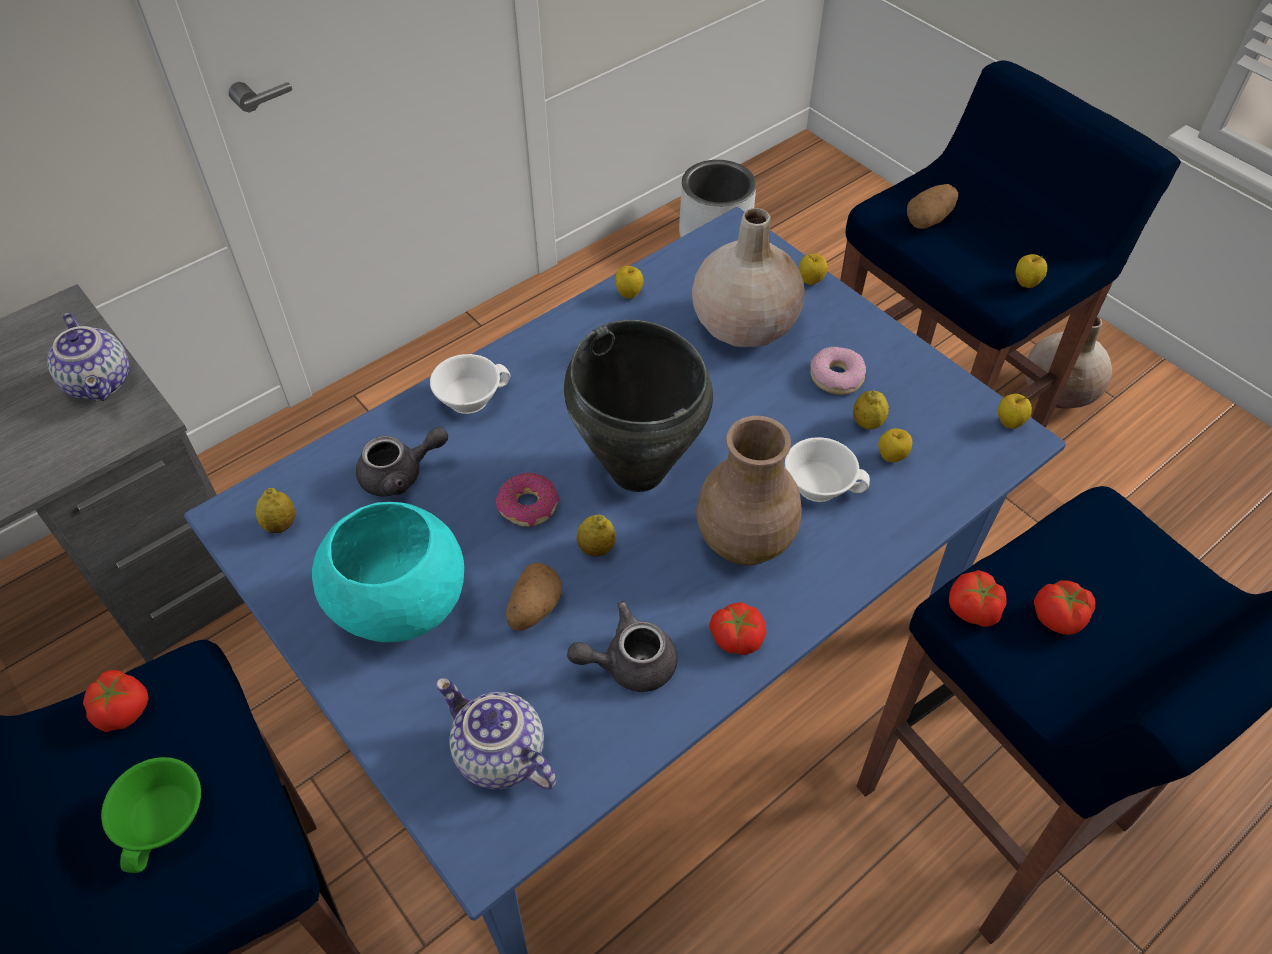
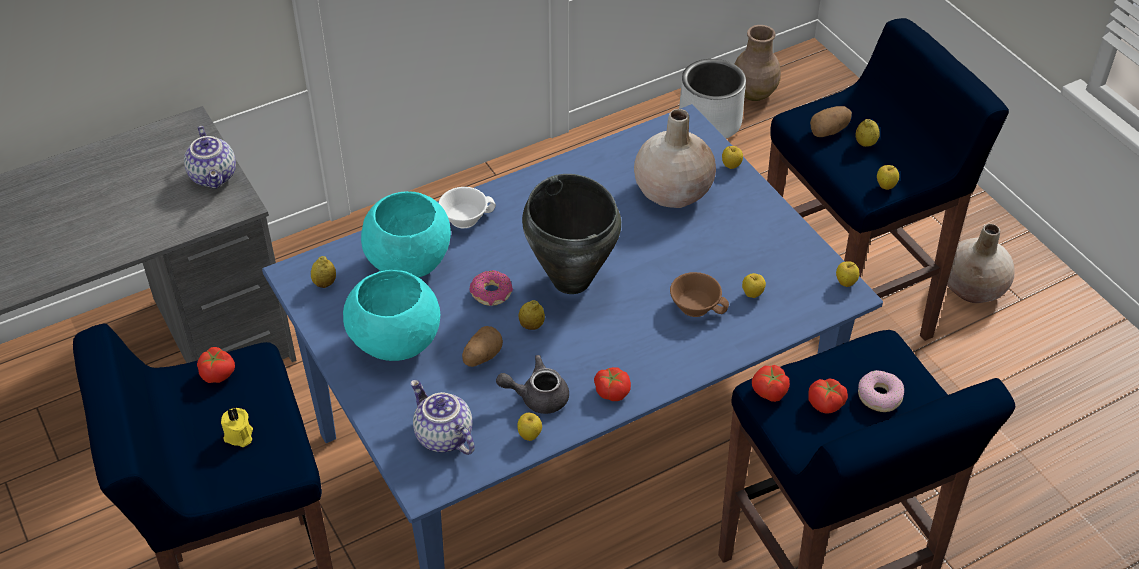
camera: 10 degrees right, 5 degrees down
green cup [101,757,201,873] -> yellow candle [221,408,253,447]
grey teapot [356,427,448,496] -> turquoise bowl [361,191,451,277]
apple [615,266,644,299] -> apple moved to [517,413,542,441]
brown vase [696,416,802,565] -> brown vase moved to [735,25,781,101]
white cup [785,437,870,502] -> brown cup [670,272,729,317]
donut [810,347,866,395] -> donut moved to [858,370,904,412]
lemon [853,391,889,429] -> lemon moved to [856,119,880,147]

